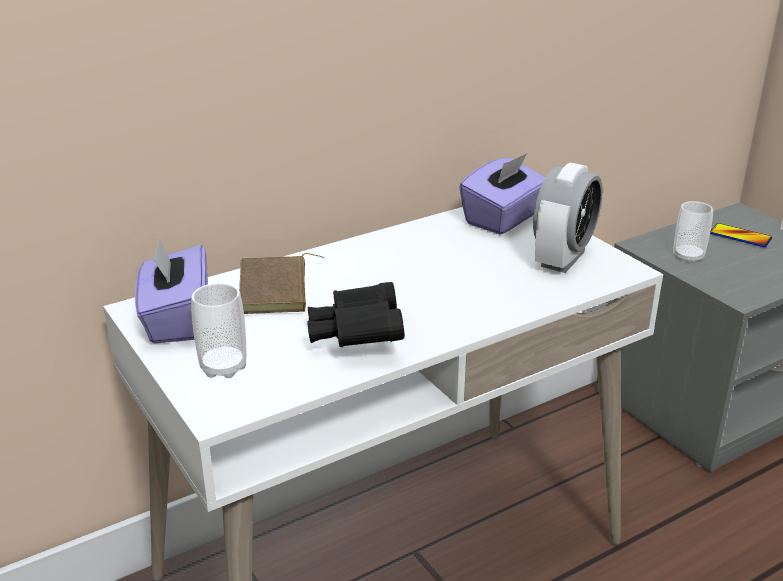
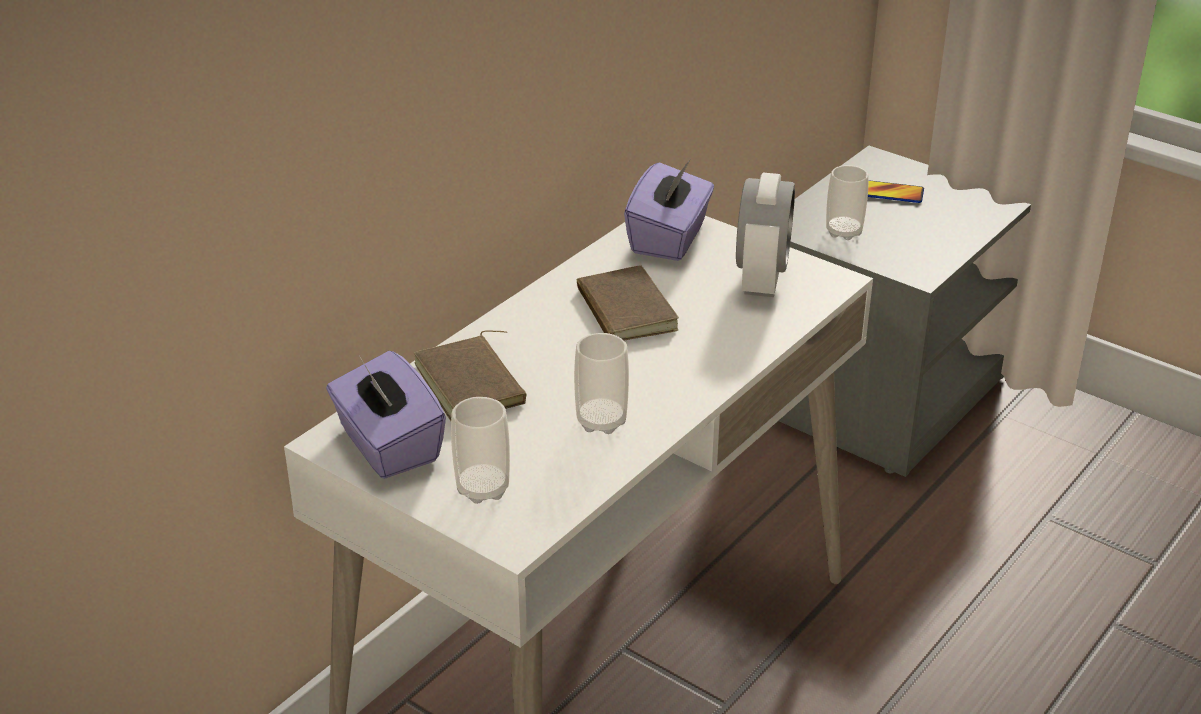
camera: 20 degrees left, 5 degrees up
black binoculars [307,282,405,347] -> cup [574,333,629,434]
none -> brown book [577,266,679,340]

